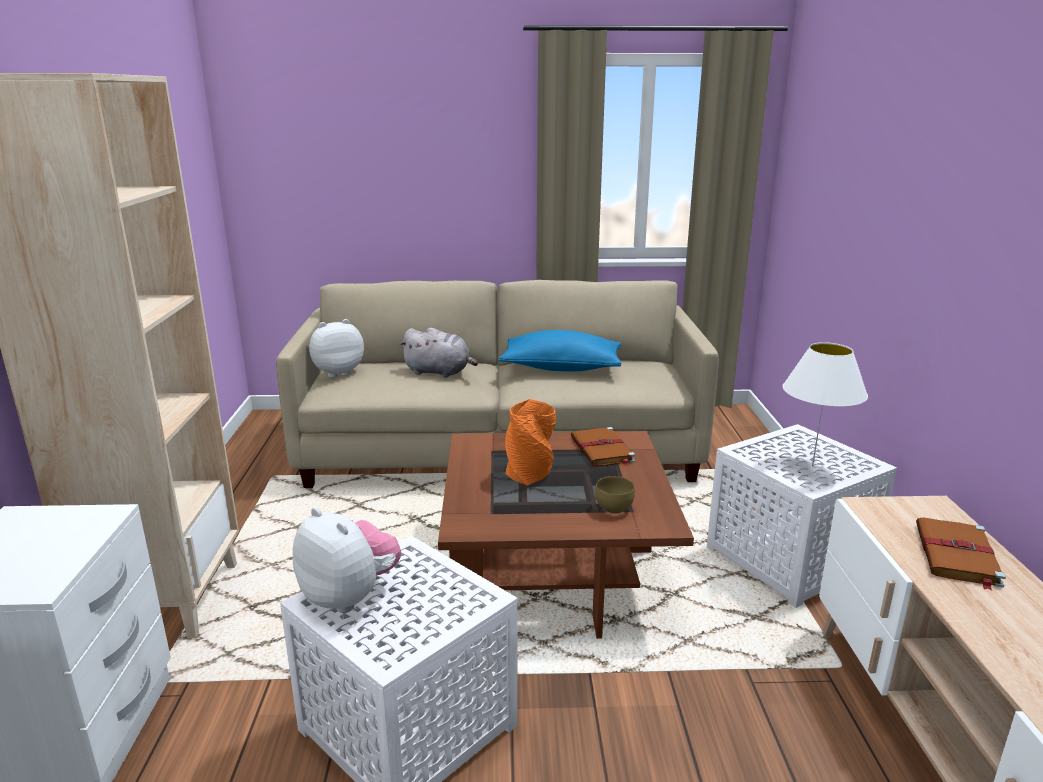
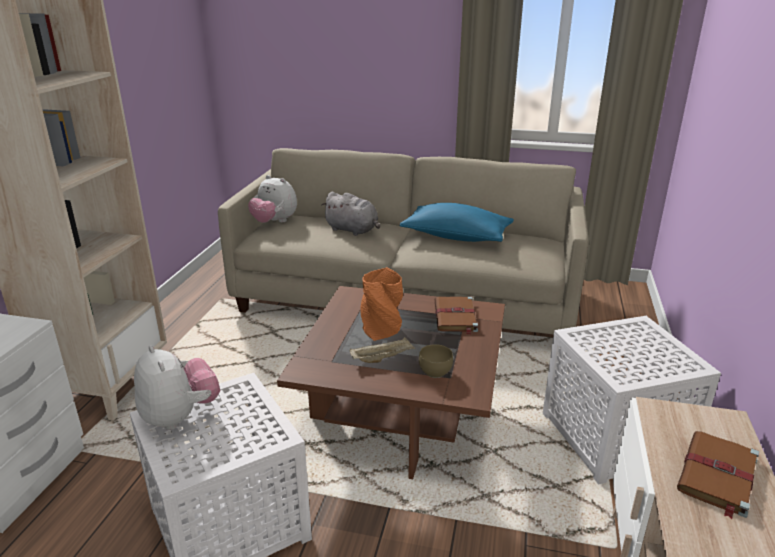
camera: 15 degrees right, 5 degrees up
plush toy [309,319,364,378] -> plush toy turned 135 degrees counterclockwise [248,175,297,223]
white table lamp [782,342,868,466] -> none
none -> beige tray [349,337,415,363]

